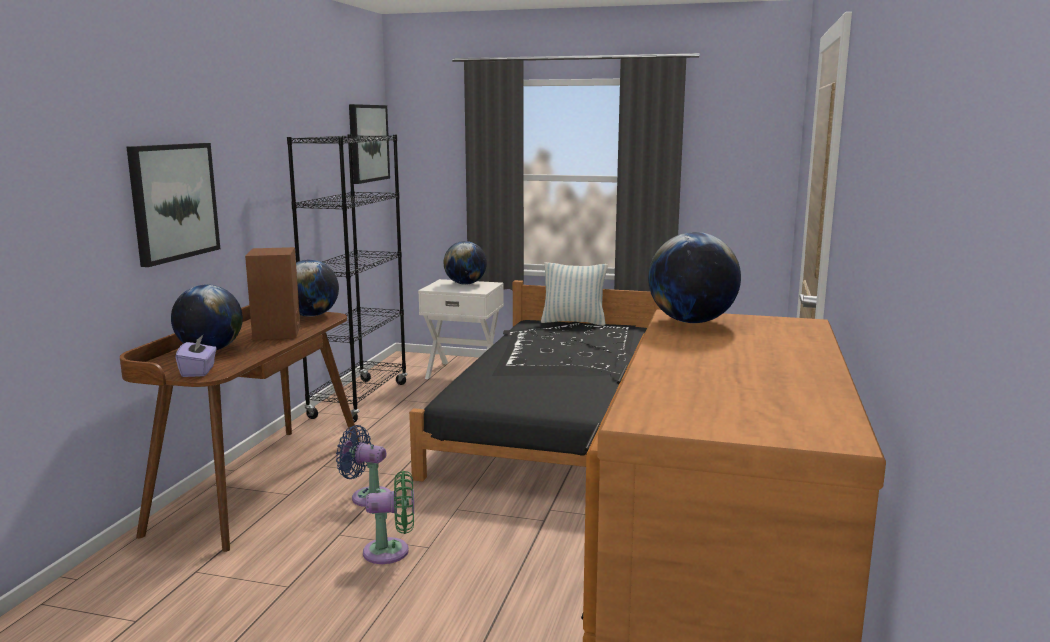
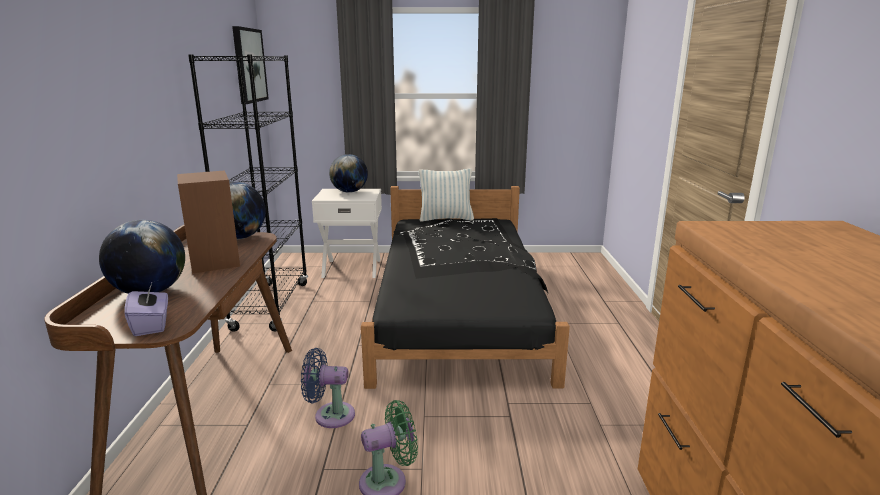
camera: 15 degrees left, 5 degrees up
picture [127,143,220,267] -> none
globe [648,232,741,323] -> none

